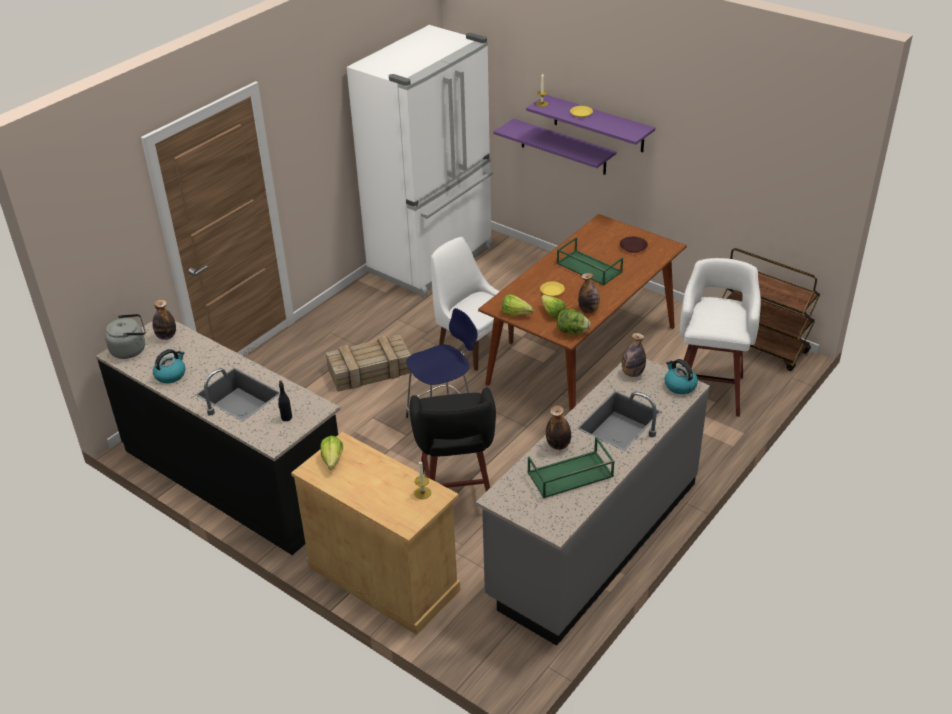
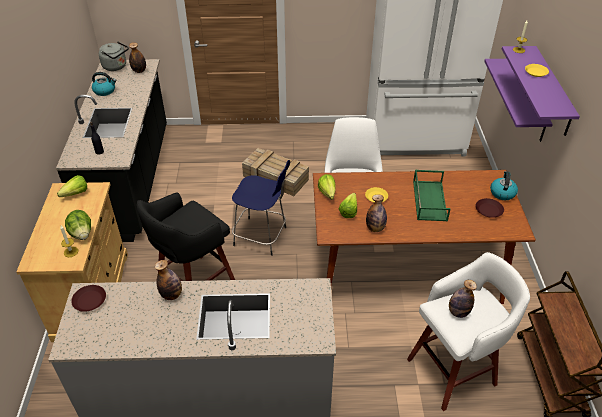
camera: 50 degrees right, 5 degrees up
green tray [527,437,615,498] -> none
lettuce [557,309,591,334] -> lettuce moved to [65,210,91,240]
bottle [622,333,646,377] -> bottle moved to [449,280,477,318]
kettle [665,359,698,394] -> kettle moved to [490,171,518,200]
none -> brown plate [71,285,106,312]

